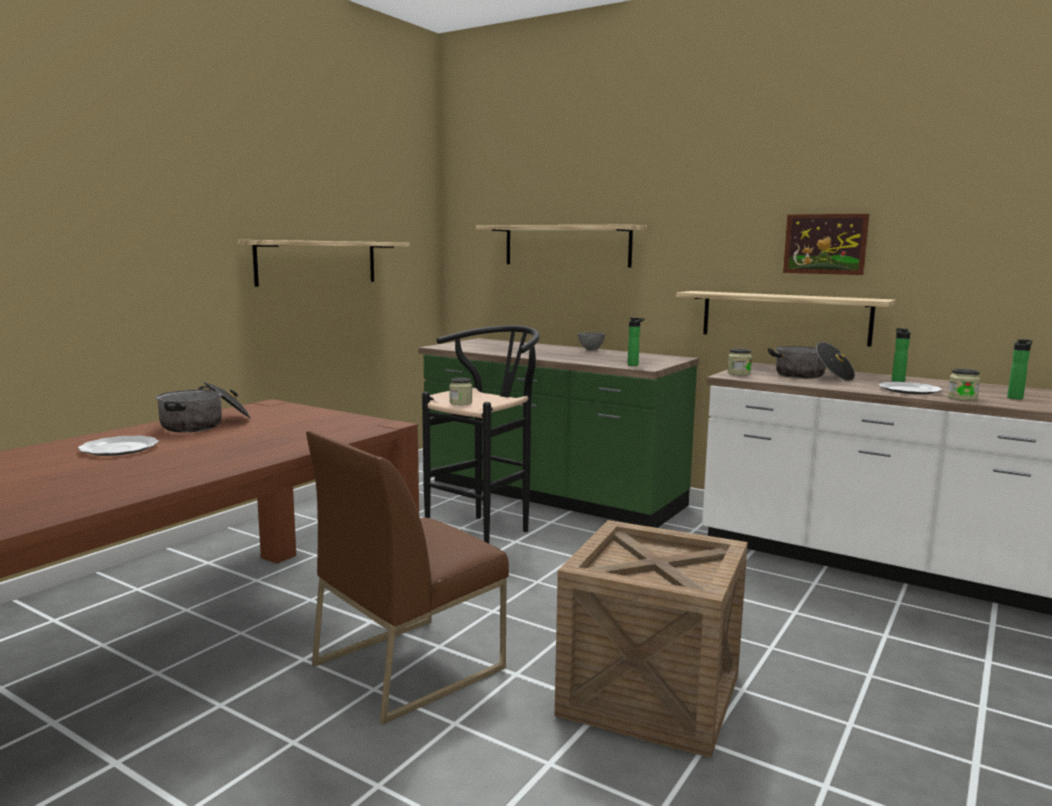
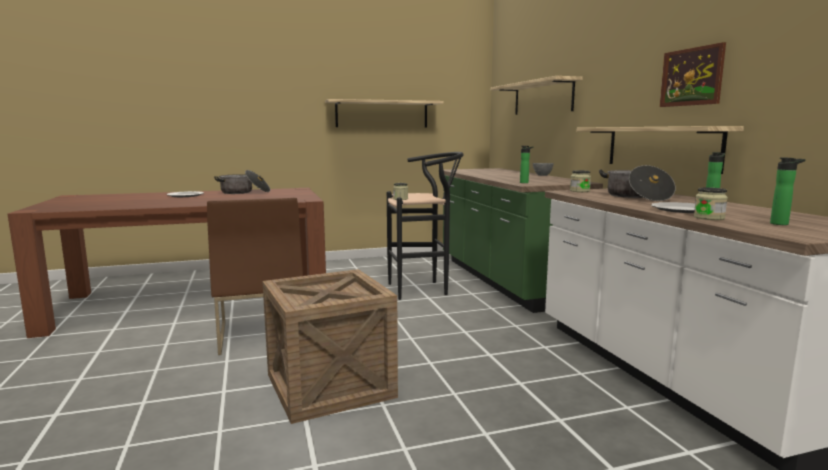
camera: 40 degrees right, 0 degrees up
brown chair [306,431,509,724] -> brown chair turned 105 degrees counterclockwise [207,198,303,355]

